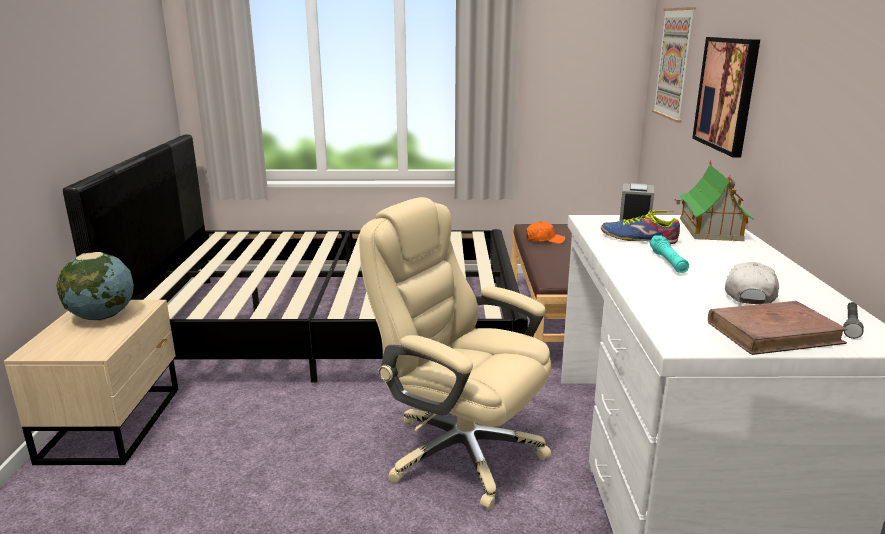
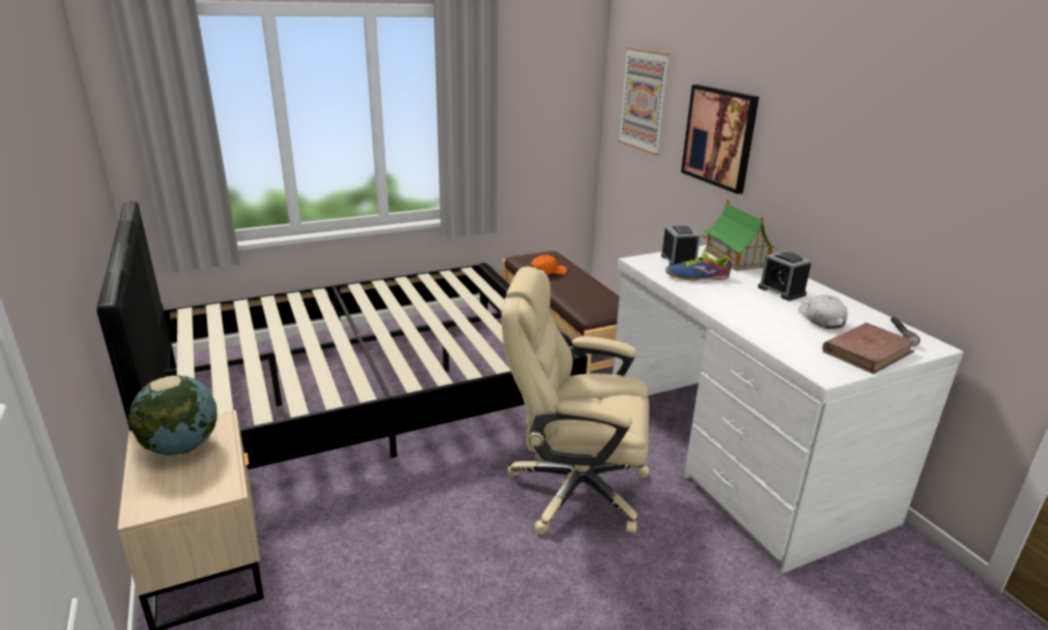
camera: 25 degrees left, 5 degrees up
turquoise flashlight [649,235,689,273] -> none
none -> alarm clock [758,251,811,301]

